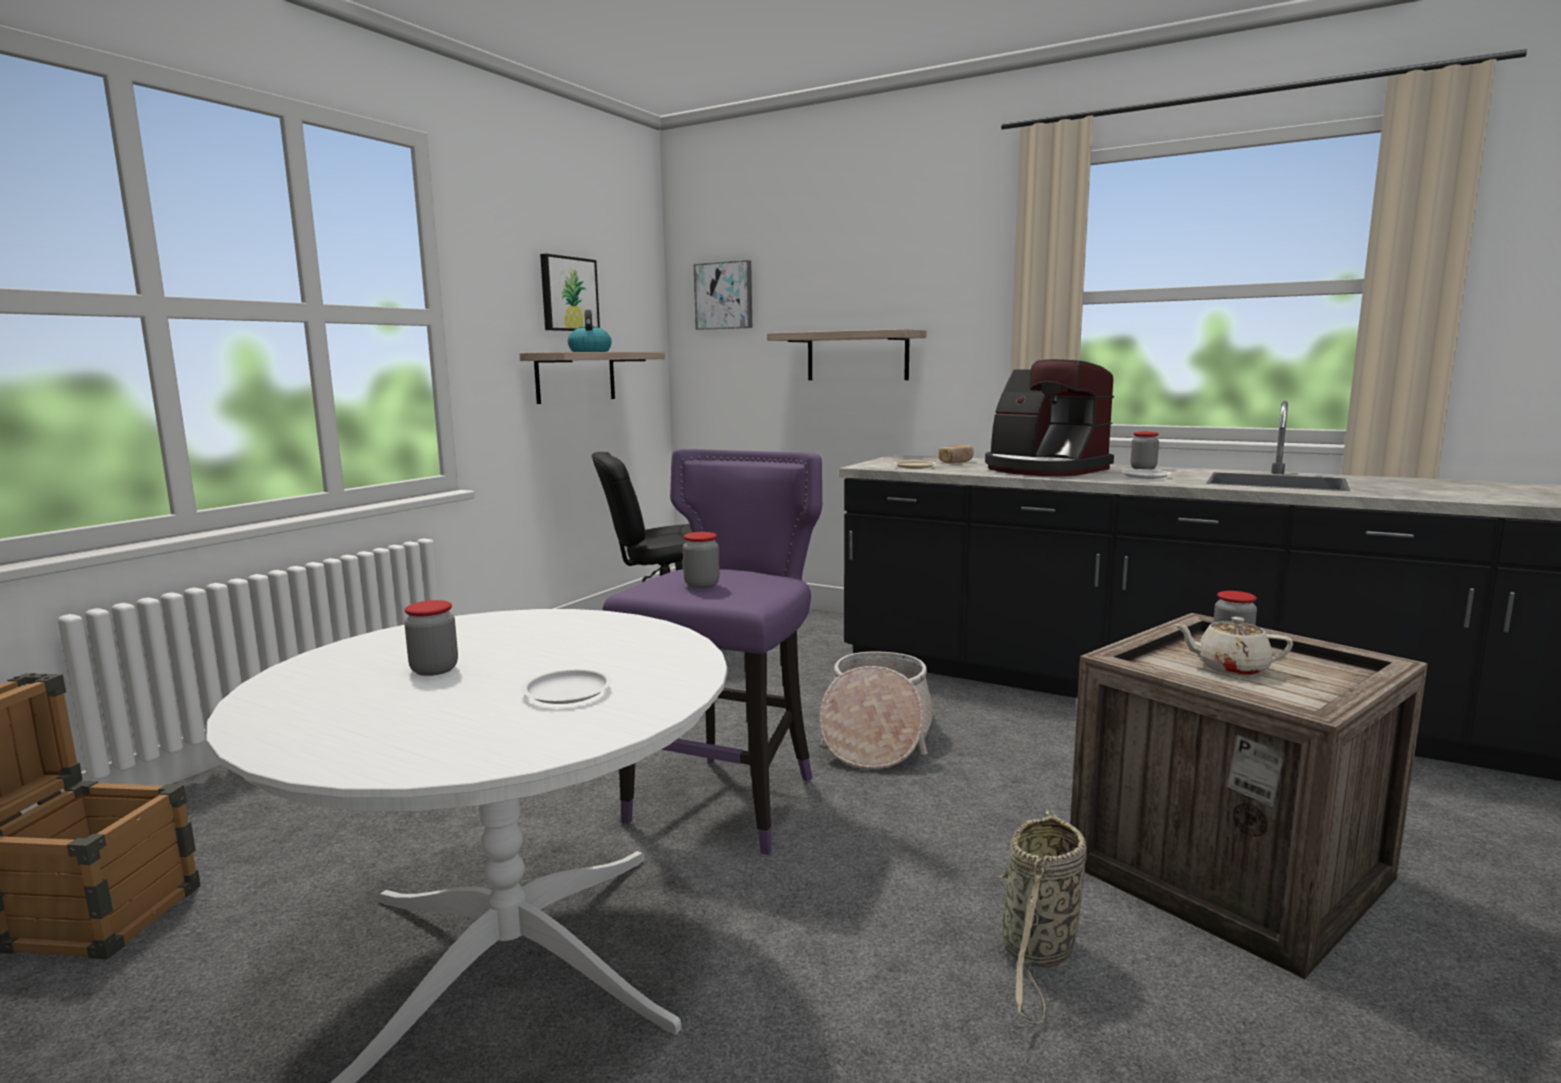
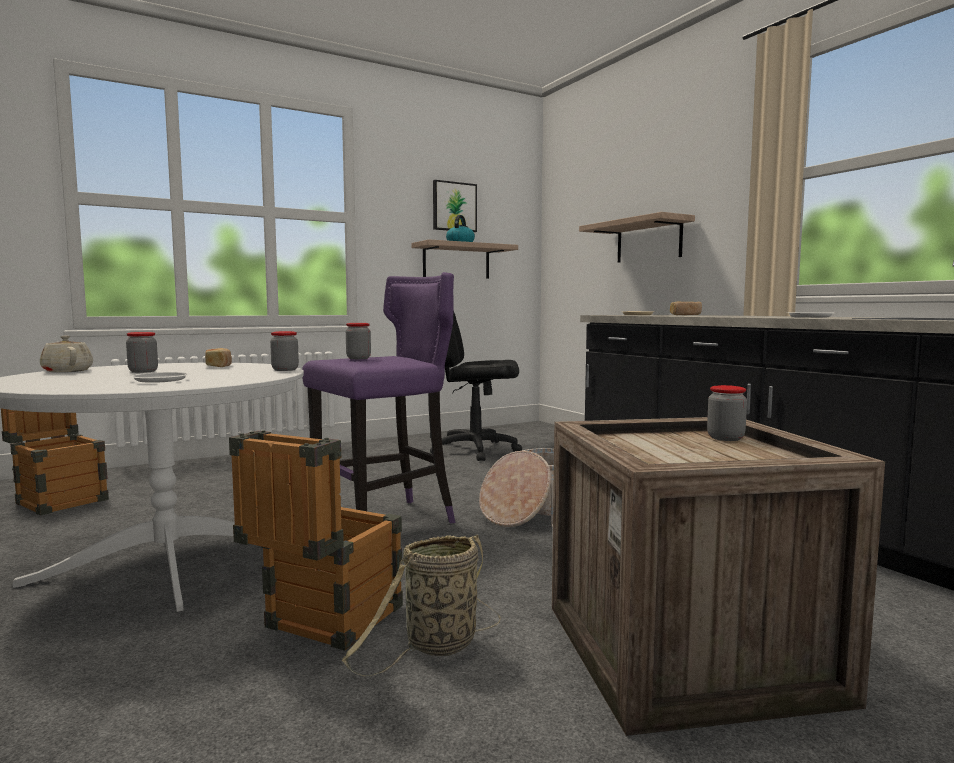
camera: 30 degrees right, 5 degrees down
picture [694,260,752,330] -> none
coffee machine [985,359,1114,476] -> none
jar [1131,432,1159,469] -> jar moved to [270,331,299,371]
beige teapot [1174,617,1293,676] -> beige teapot moved to [40,336,93,372]
none -> bread [205,348,232,367]
none -> crate [229,430,403,651]

